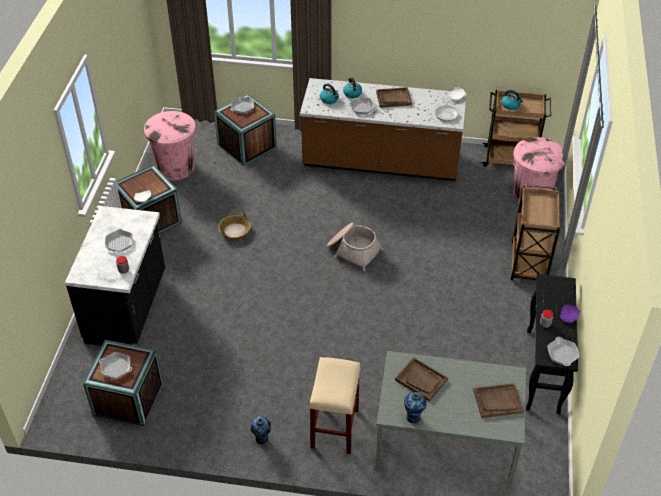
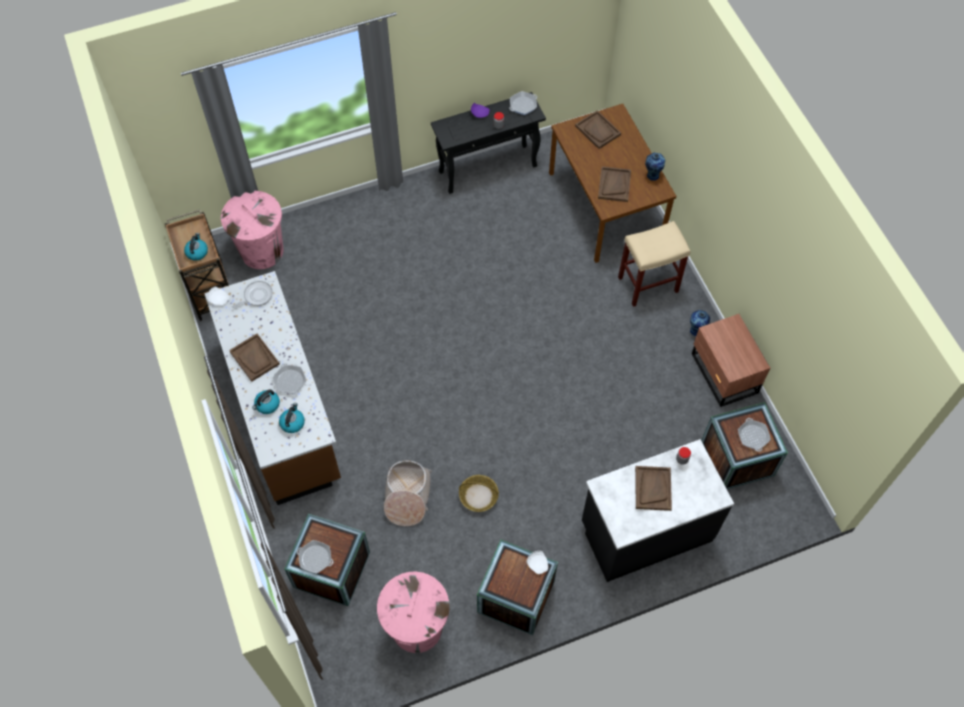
camera: 120 degrees left, 15 degrees up
frying pan [105,228,133,253] -> brown tray [635,466,672,511]
basket [327,223,383,271] -> basket moved to [384,460,432,526]
grey dining table [375,351,526,489] -> brown dining table [549,104,676,263]
brown cart [510,184,560,280] -> none
none -> brown nightstand [692,314,770,407]

